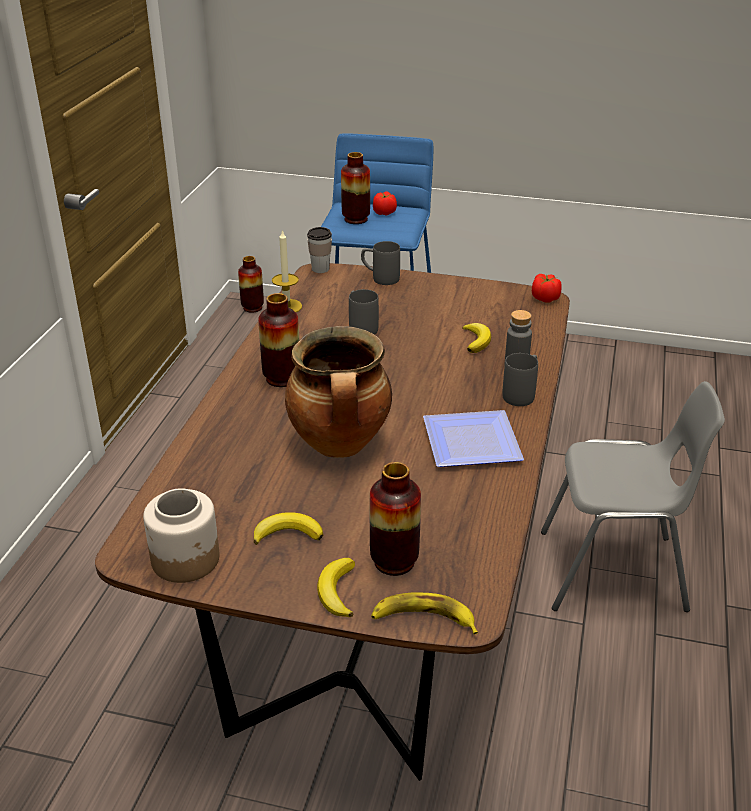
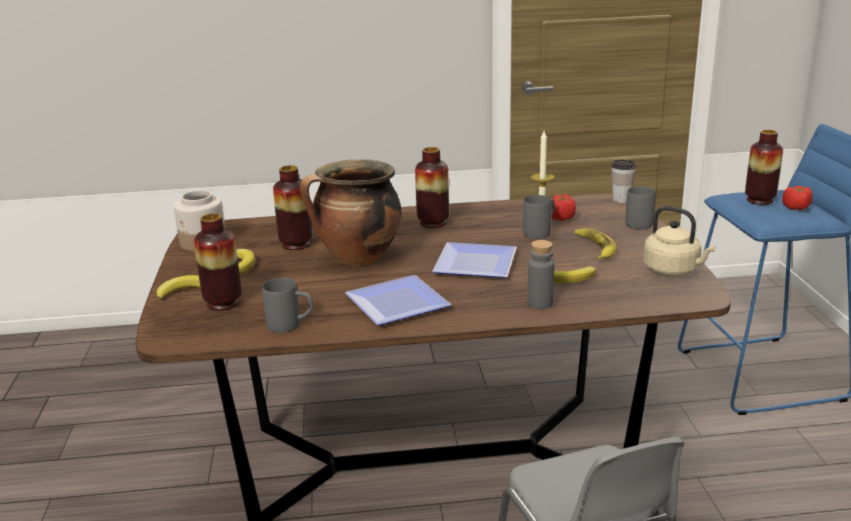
camera: 70 degrees right, 10 degrees down
vase [238,256,264,313] -> vase moved to [273,165,312,250]
banana [371,592,478,634] -> banana moved to [575,228,617,259]
grey mug [502,353,538,406] -> grey mug moved to [262,277,313,333]
tomato [532,274,562,303] -> tomato moved to [551,194,576,221]
none -> plate [432,242,517,278]
none -> beige kettle [643,206,716,276]

